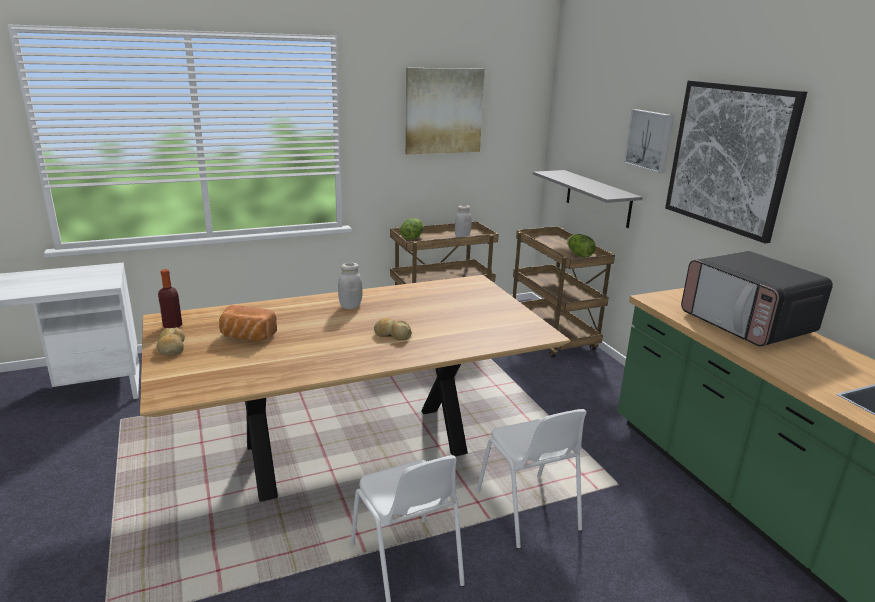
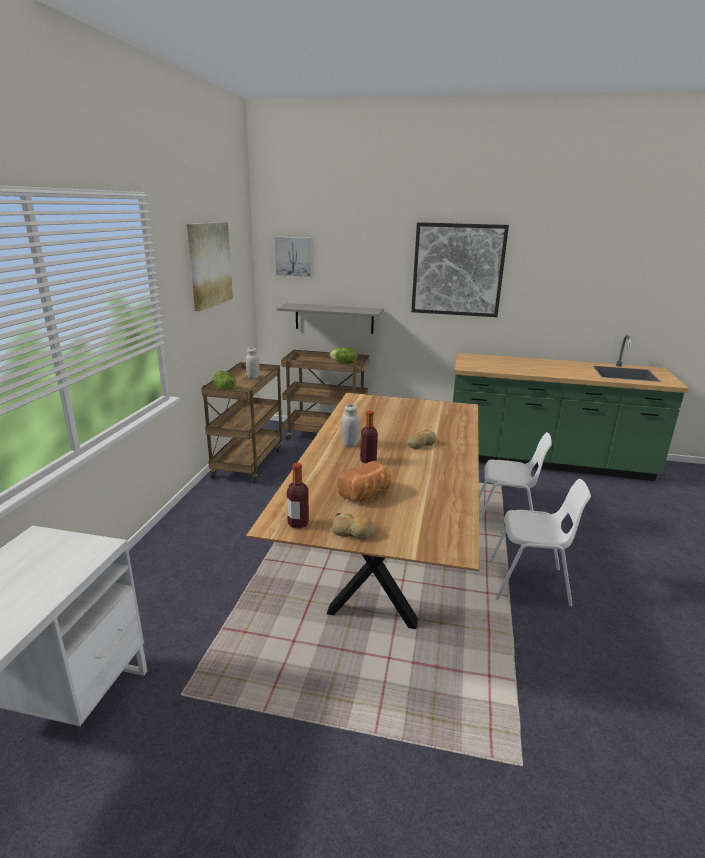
camera: 55 degrees left, 0 degrees up
picture [624,109,674,173] -> picture moved to [274,237,313,278]
microwave [681,251,833,347] -> none
none -> bottle [360,411,378,463]

